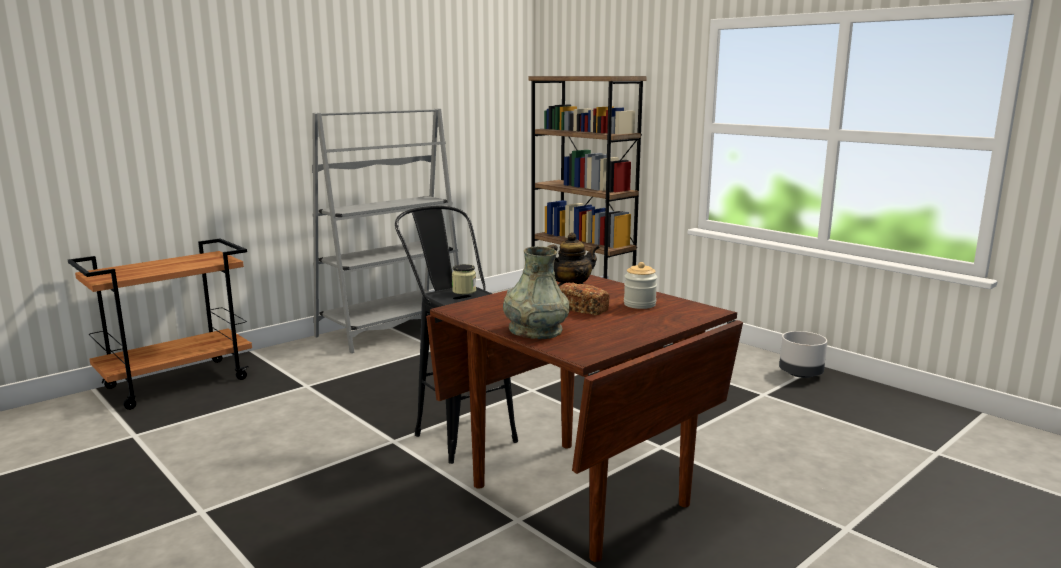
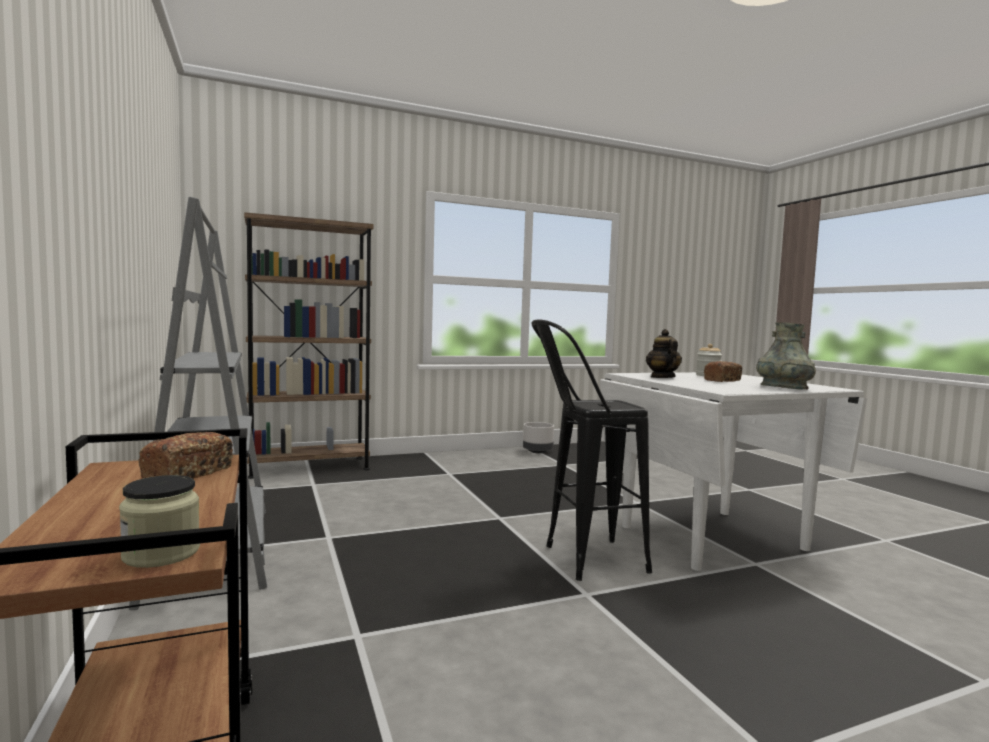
camera: 70 degrees left, 10 degrees down
brown dining table [426,275,743,562] -> white dining table [600,372,867,571]
jar [452,264,476,294] -> jar moved to [119,475,200,568]
none -> bread [138,432,233,479]

